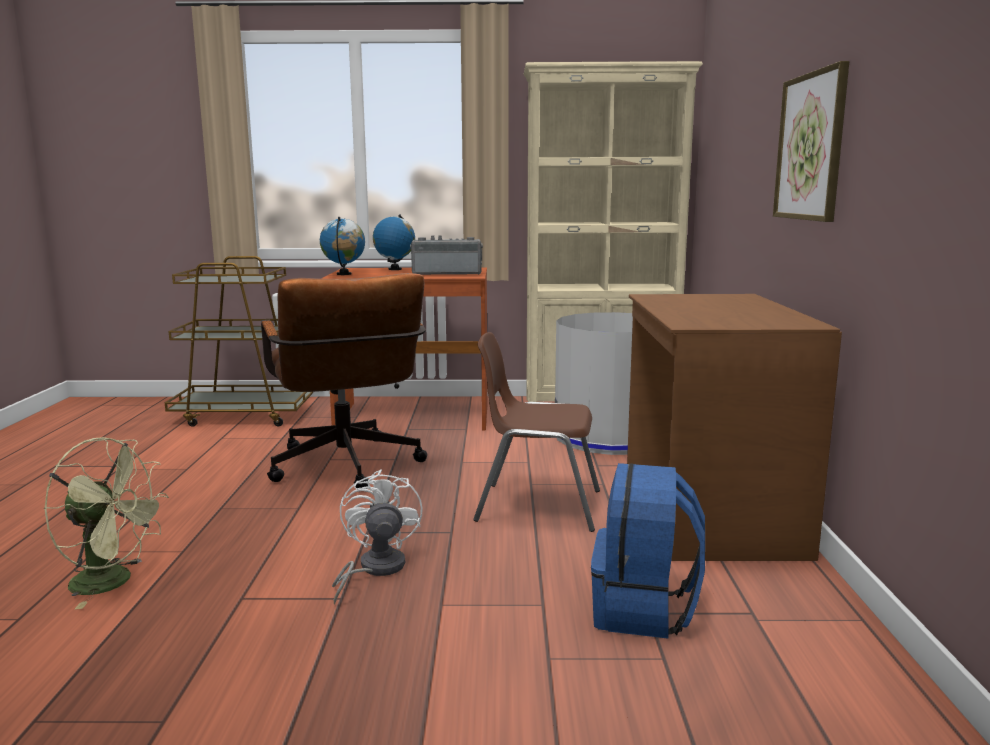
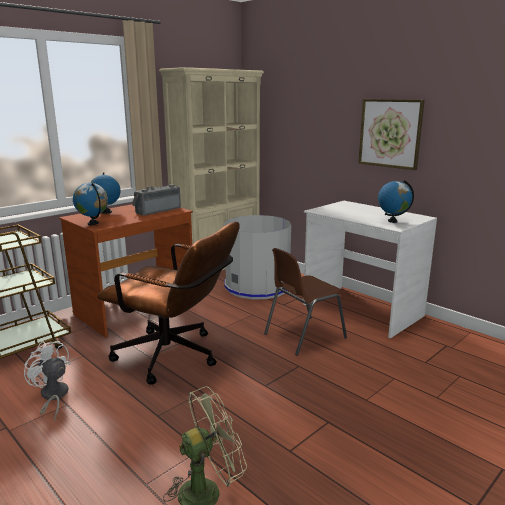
camera: 45 degrees left, 5 degrees up
white fan [332,469,423,605] -> white fan moved to [24,341,71,421]
blue backpack [591,463,705,639] -> none
brown desk [627,294,842,561] -> white desk [303,201,437,338]
none -> globe [378,180,414,223]

